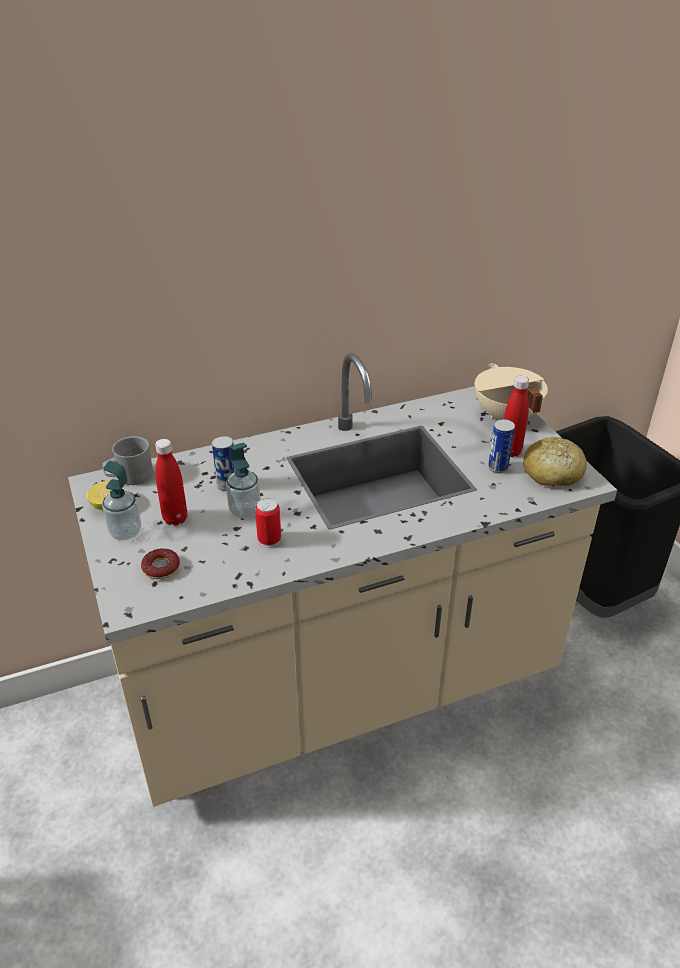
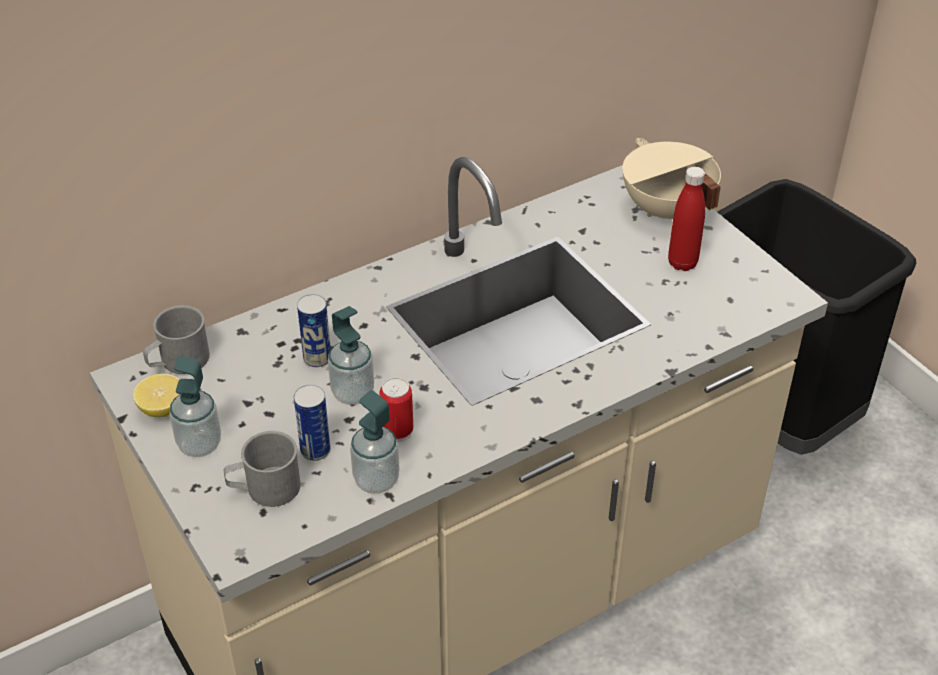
camera: 10 degrees left, 5 degrees up
donut [141,548,180,579] -> grey mug [224,431,301,507]
red bottle [155,439,187,526] -> none
can [488,419,515,474] -> can moved to [294,385,331,461]
bread [523,437,587,487] -> none
none -> soap dispenser [350,390,399,494]

